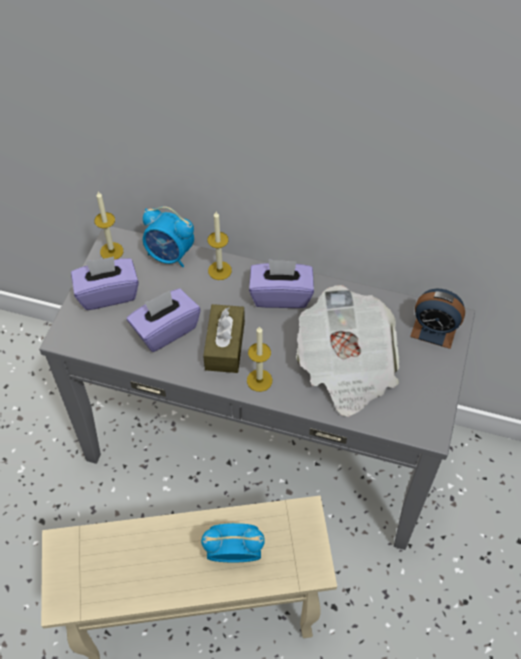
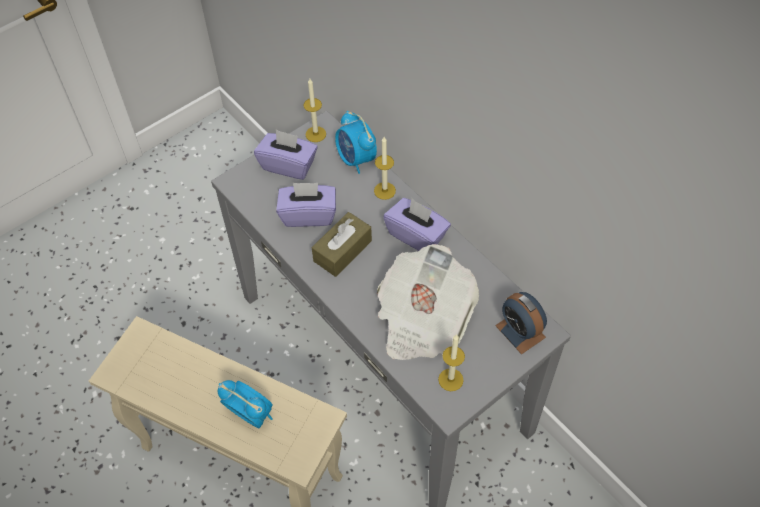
camera: 35 degrees right, 0 degrees up
candle [247,326,272,392] -> candle moved to [438,334,465,391]

